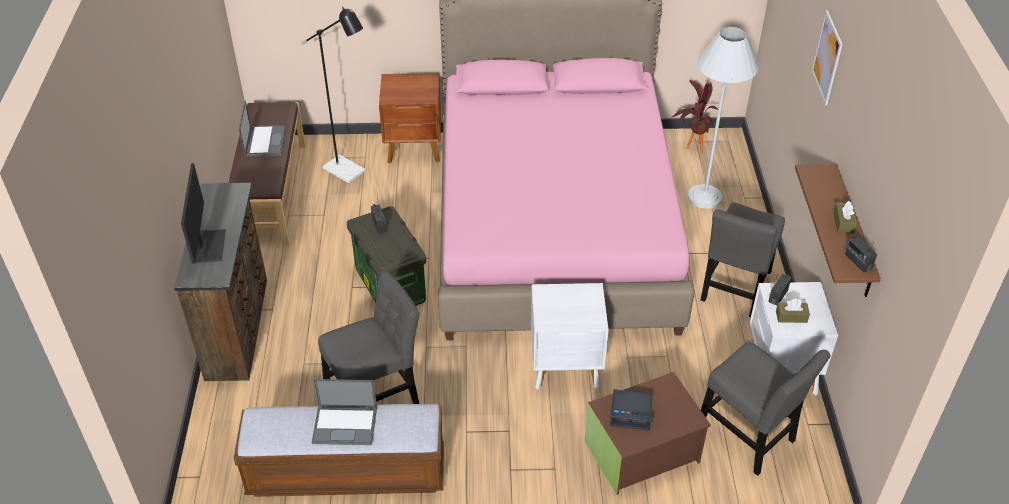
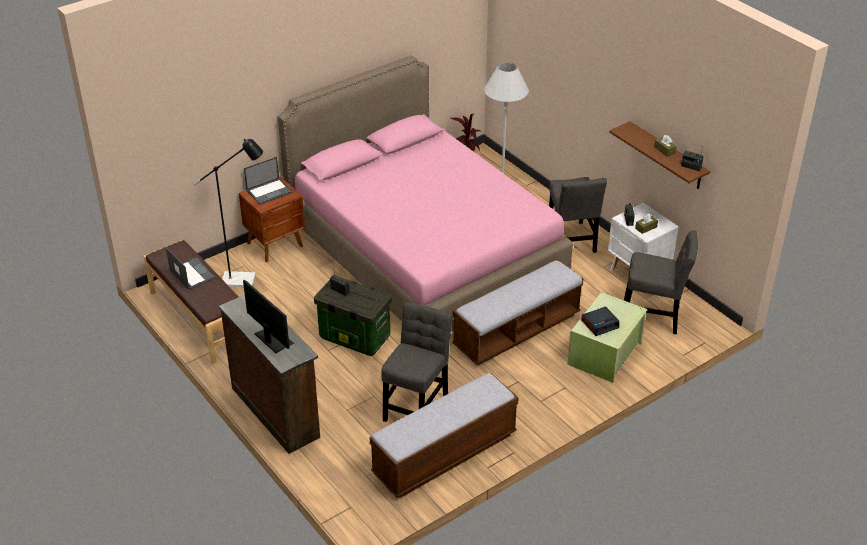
camera: 35 degrees left, 5 degrees down
laptop [312,379,377,445] -> laptop moved to [244,157,293,205]
white nightstand [531,283,609,390] -> bench [452,259,583,365]
brown storage box [584,372,711,495] -> green storage box [567,292,648,383]
picture [811,10,843,105] -> none

